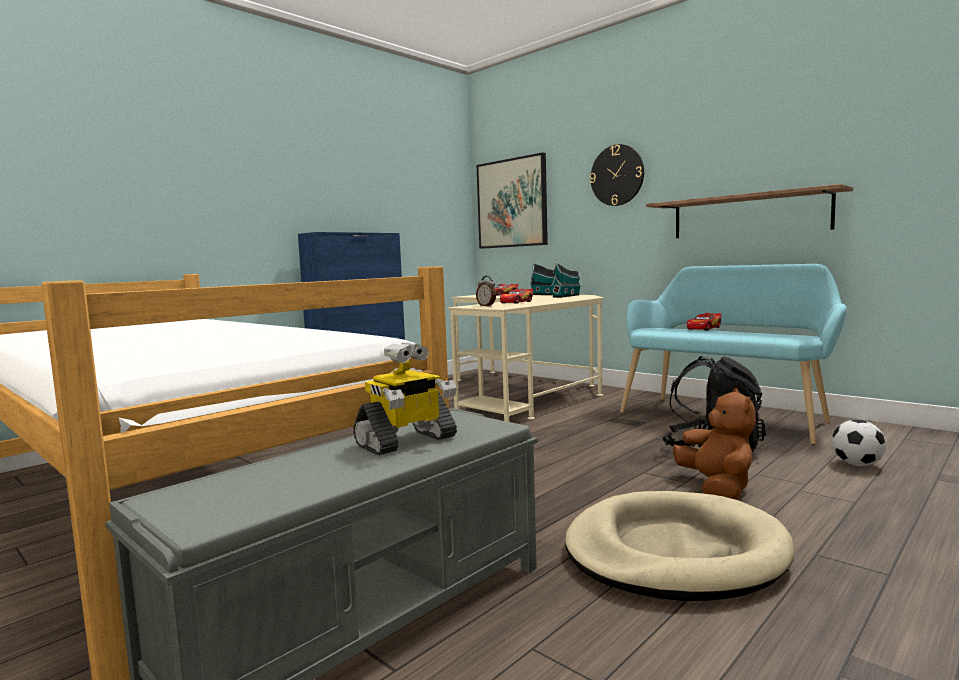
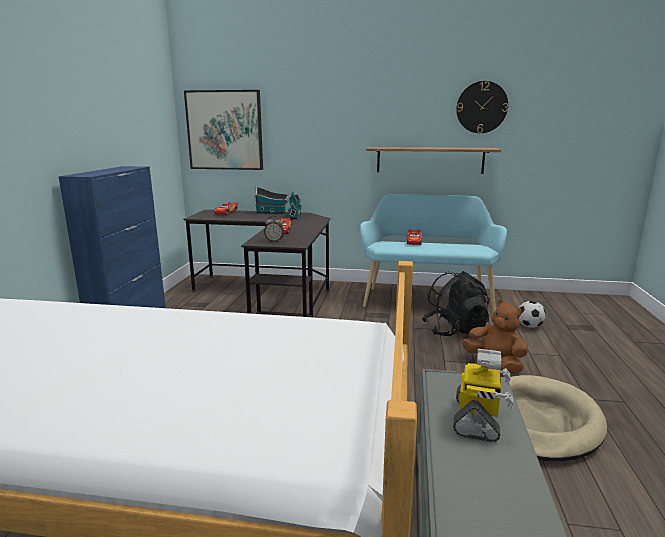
camera: 35 degrees left, 10 degrees up
beige desk [447,295,604,422] -> black desk [184,210,330,317]
wall clock [590,144,644,206] -> wall clock moved to [456,81,508,133]

